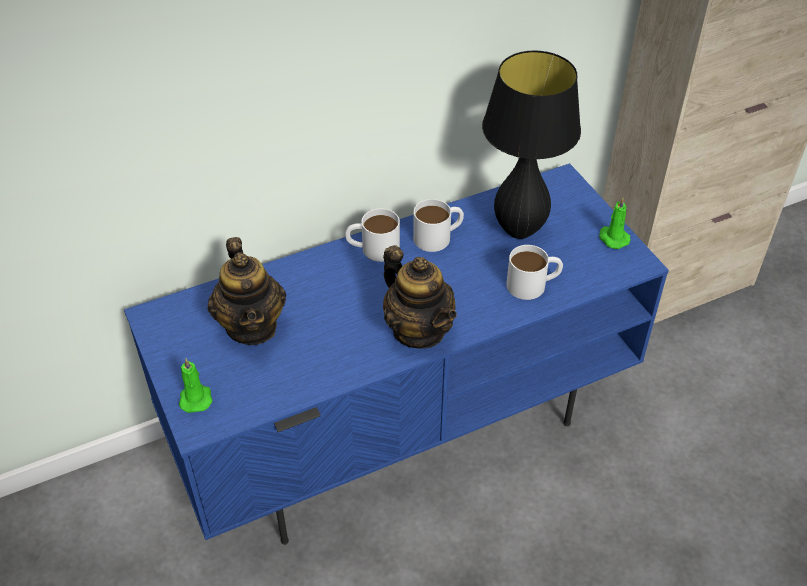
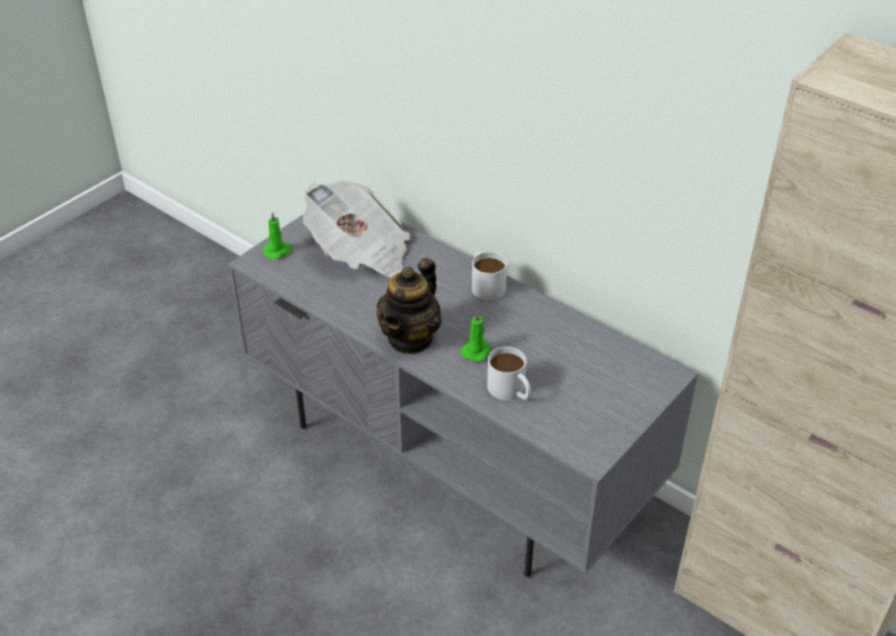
camera: 65 degrees right, 5 degrees down
blue tv stand [124,163,669,545] -> grey tv stand [228,214,699,577]
teapot [208,237,286,345] -> newspaper [302,181,410,278]
white mug [413,199,464,252] -> none
black table lamp [482,50,581,239] -> none
green candle [599,197,631,249] -> green candle moved to [461,311,491,362]

